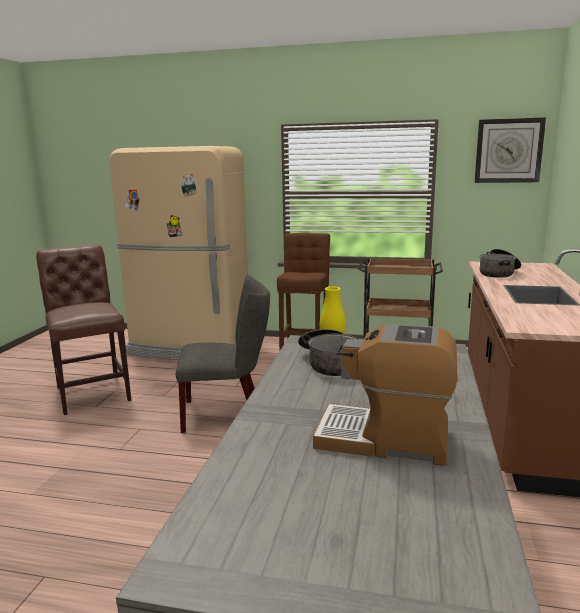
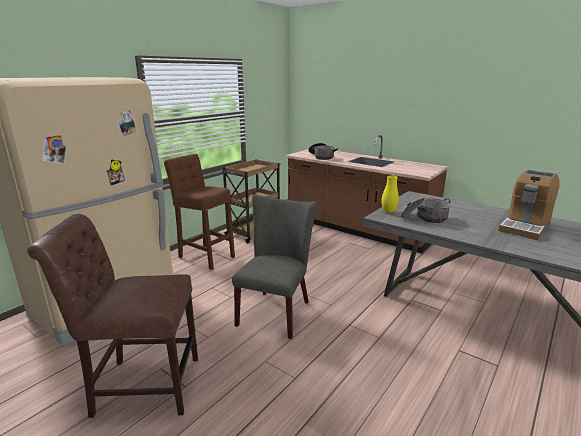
camera: 65 degrees left, 5 degrees up
wall clock [475,117,546,183] -> none

